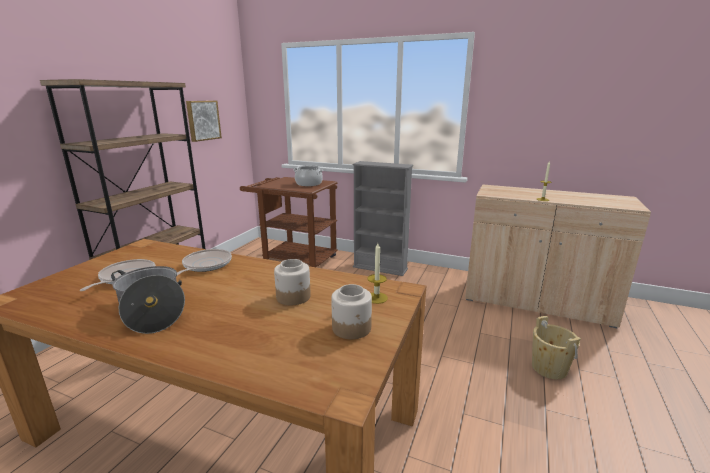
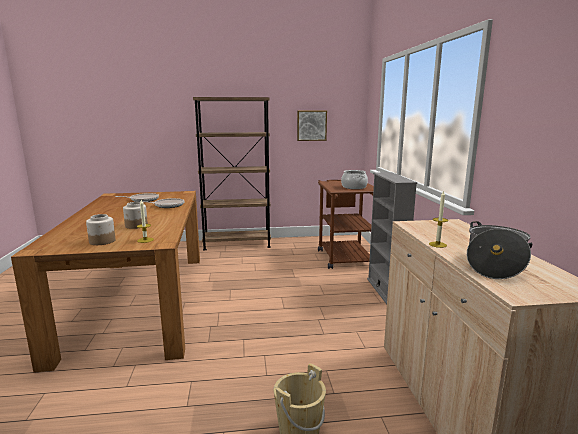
camera: 60 degrees right, 5 degrees down
cooking pot [111,266,185,334] -> cooking pot moved to [467,221,532,279]

